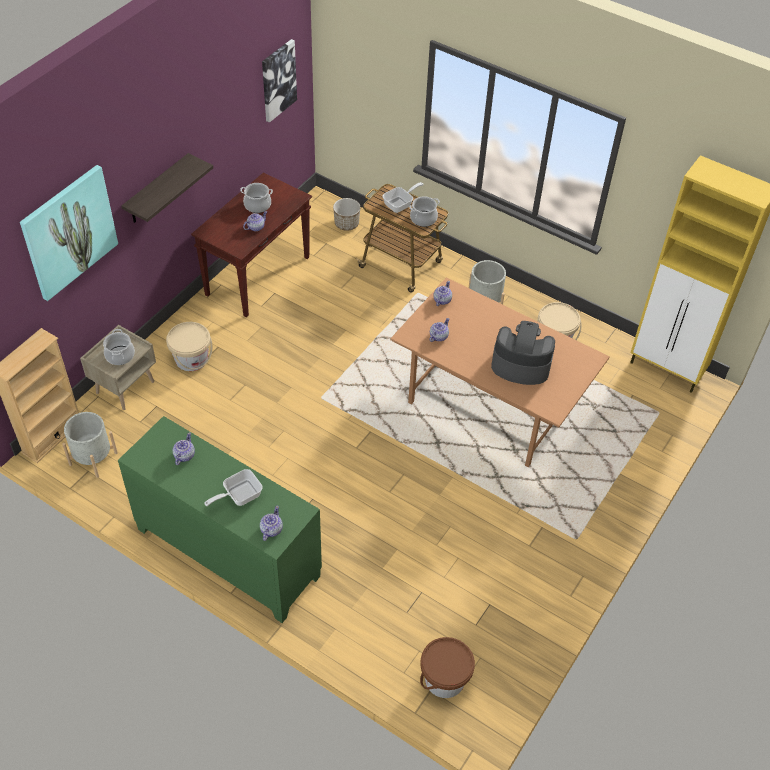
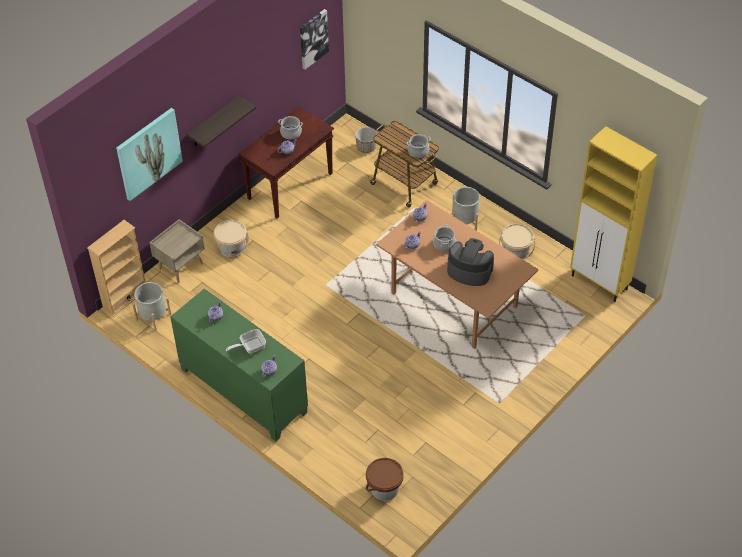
camera: 10 degrees right, 0 degrees up
cooking pot [103,329,135,365] -> cooking pot moved to [433,224,456,252]
frying pan [383,182,423,213] -> none

